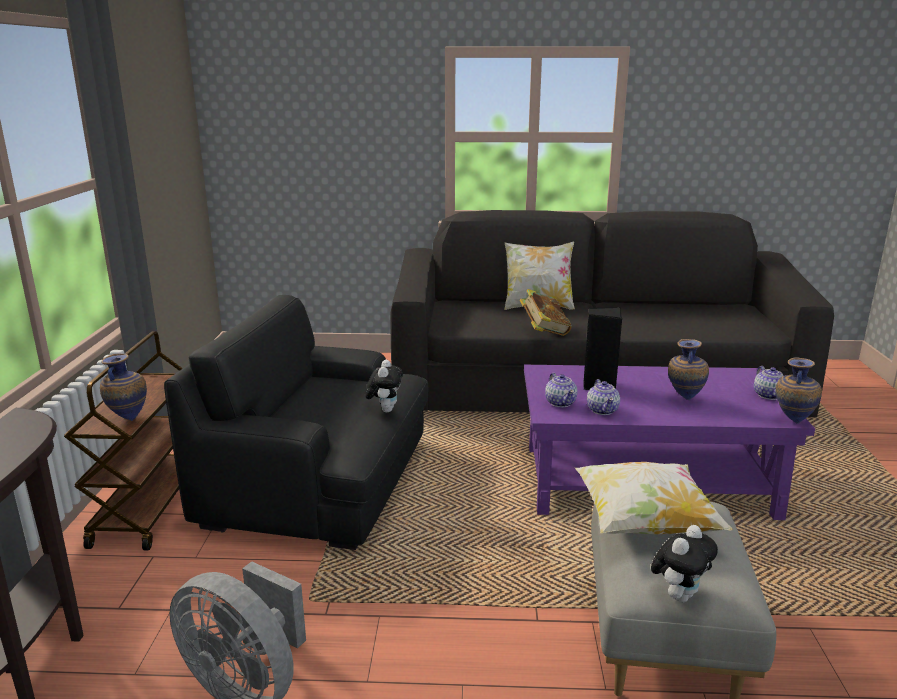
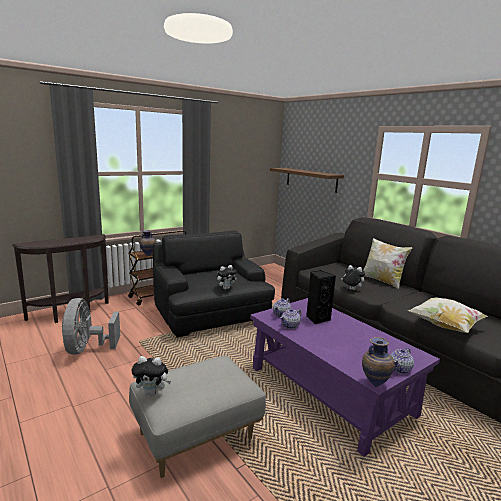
camera: 50 degrees right, 5 degrees down
book [520,289,572,336] -> plush toy [341,265,365,290]
pillow [575,462,733,535] -> pillow moved to [408,297,488,333]
vase [668,339,709,400] -> none
none -> brown shelf [270,168,344,193]

